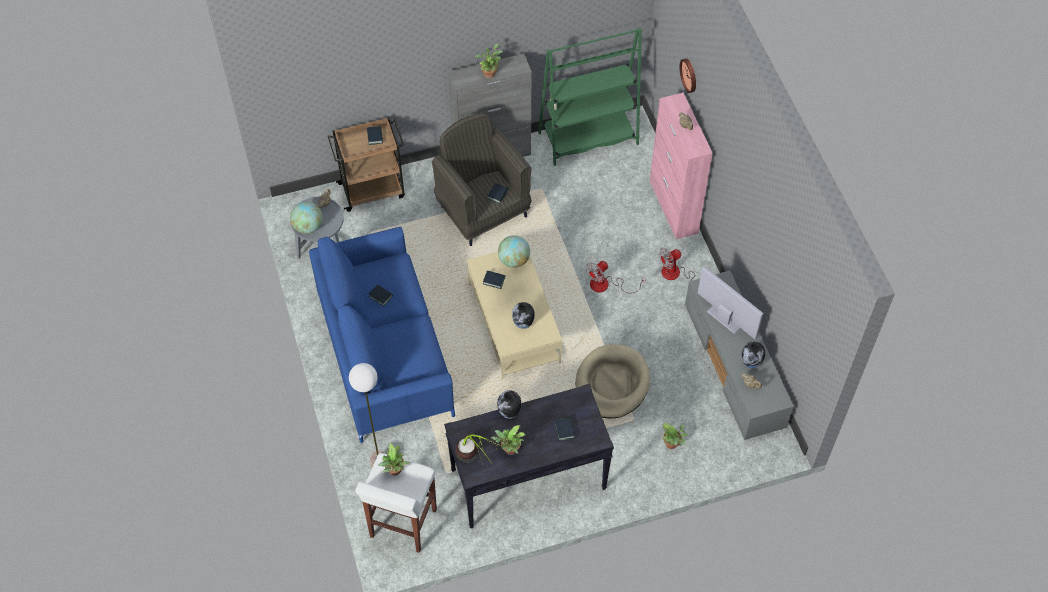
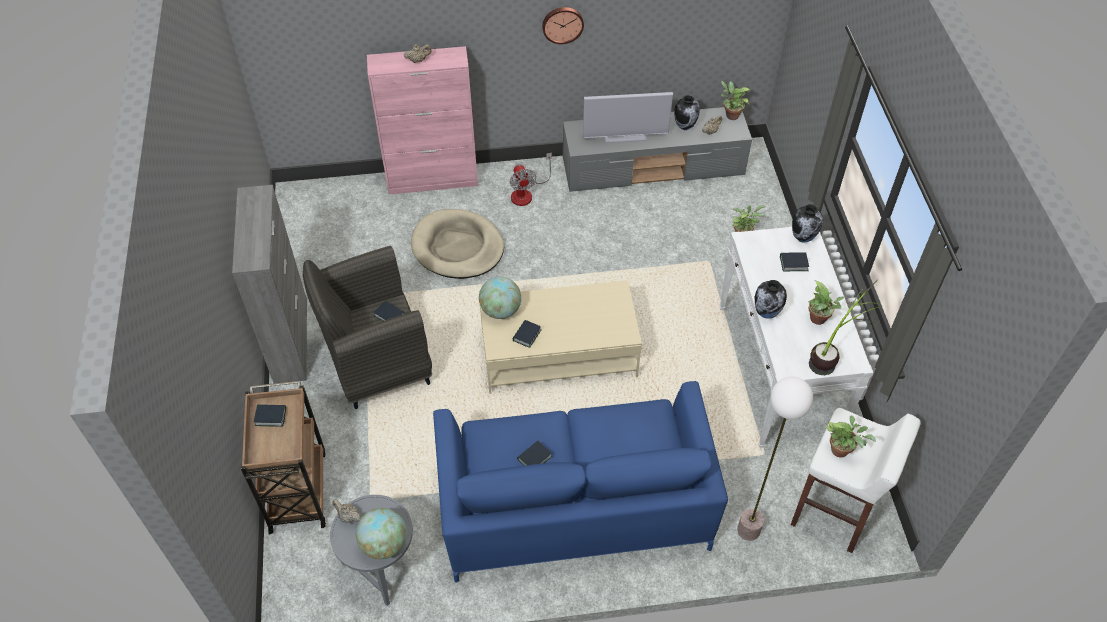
camera: 80 degrees left, 5 degrees down
black console table [444,384,614,528] -> white console table [720,227,873,448]
potted plant [475,44,503,78] -> potted plant moved to [721,81,751,120]
vase [512,302,535,329] -> vase moved to [792,204,823,243]
green bookcase [538,28,642,166] -> none
beige dog bed [576,344,650,419] -> beige dog bed moved to [411,209,504,279]
fan [586,261,645,294] -> none
wall clock [679,59,696,93] -> wall clock moved to [542,7,584,44]
television [698,266,764,339] -> television turned 150 degrees counterclockwise [583,92,673,143]

